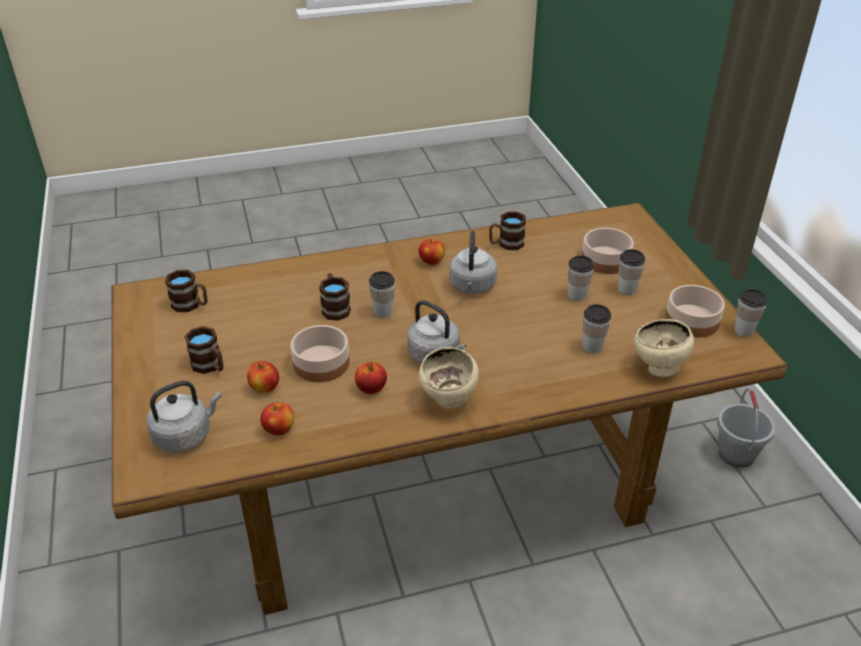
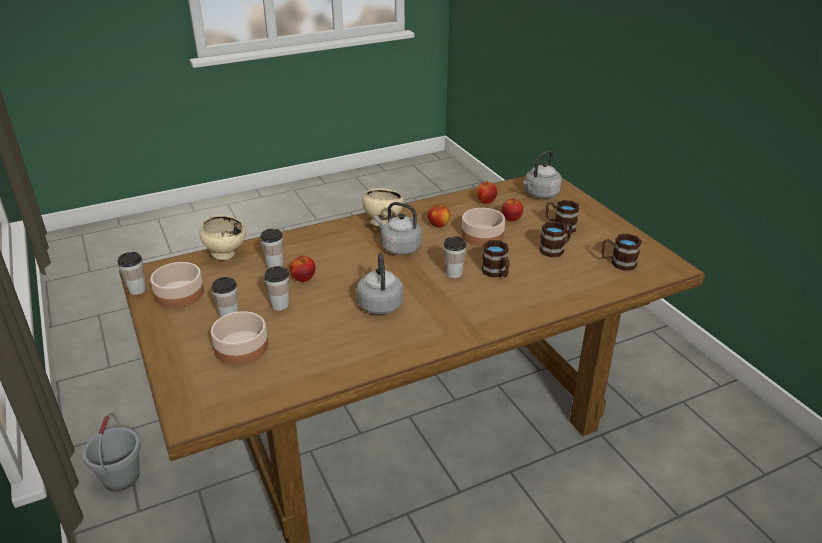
camera: 170 degrees right, 5 degrees down
apple [419,239,445,265] -> apple moved to [290,255,316,282]
brown mug [489,212,526,250] -> brown mug moved to [539,221,572,257]

